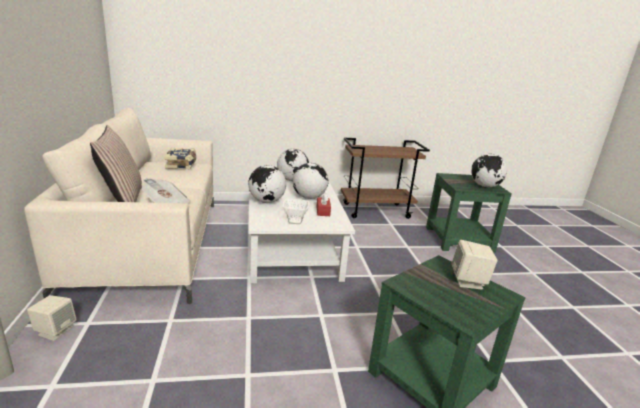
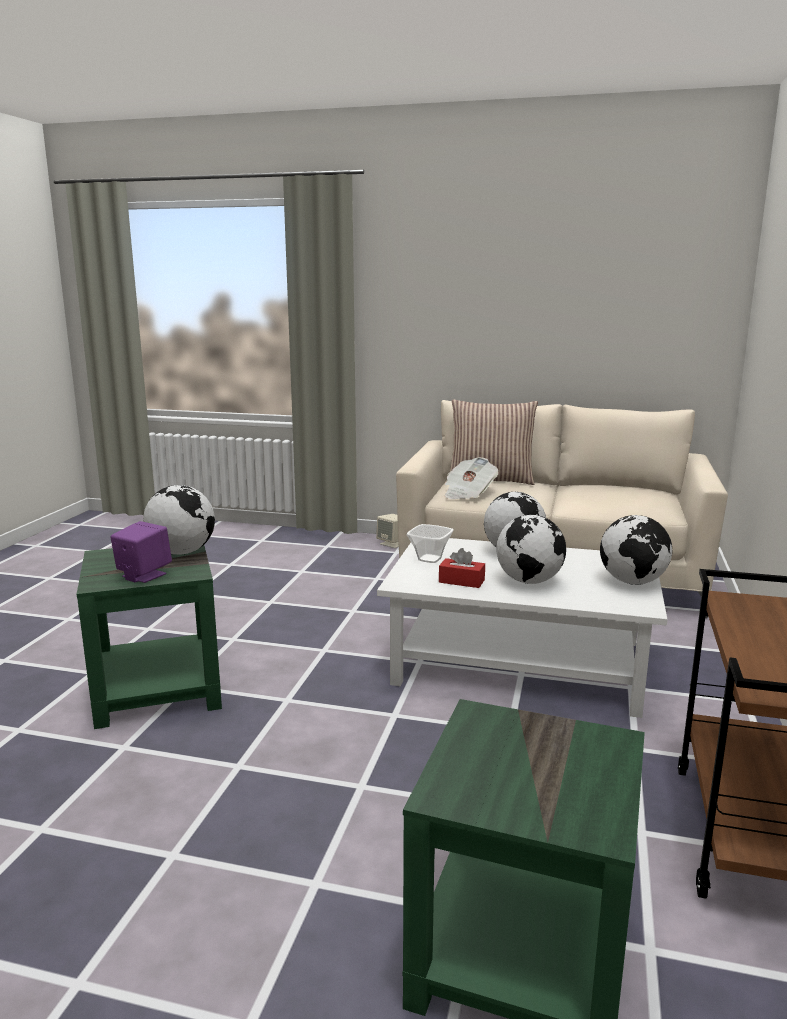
camera: 115 degrees right, 5 degrees down
book [164,148,196,169] -> none
beige speaker [452,240,497,290] -> purple speaker [110,521,172,583]
globe [471,154,507,188] -> globe moved to [143,485,215,555]

